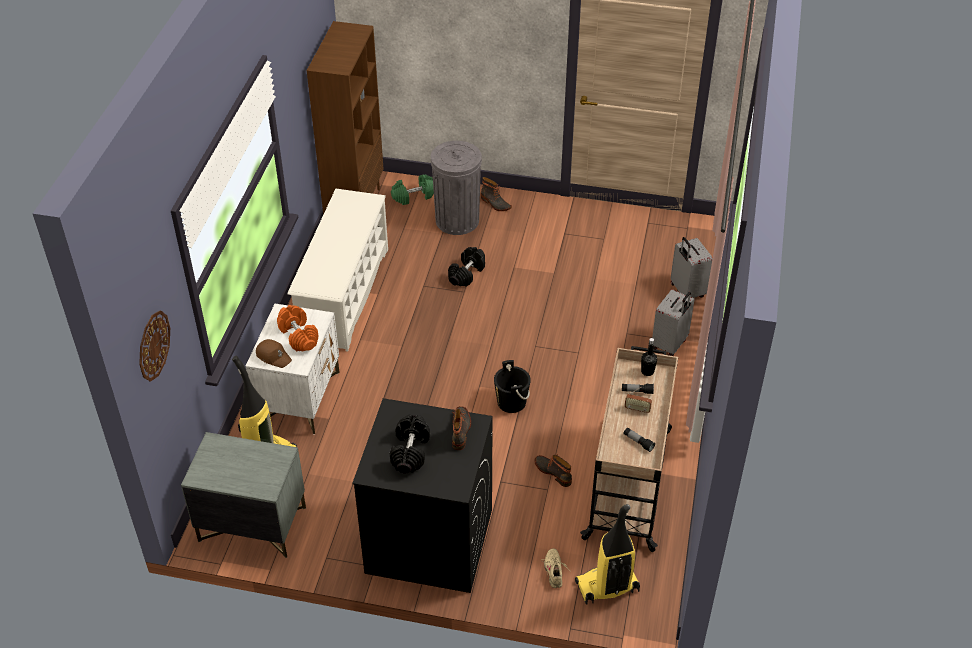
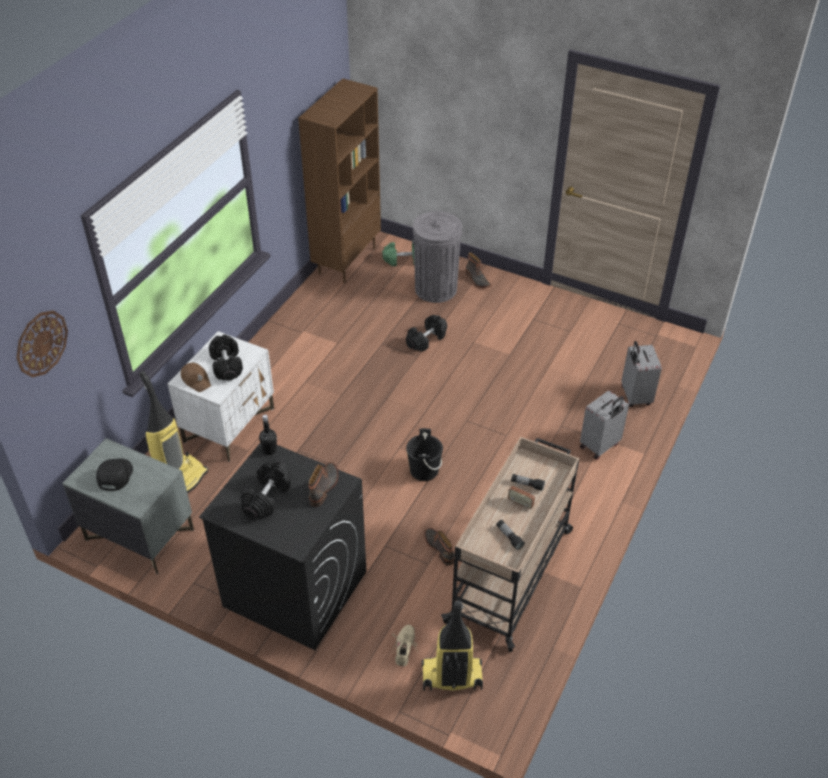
camera: 15 degrees right, 0 degrees up
orange dumbbell [277,305,318,351] -> black dumbbell [209,334,243,381]
white shoe rack [288,189,388,351] -> none
black bottle [641,338,657,376] -> black bottle moved to [259,415,277,455]
none -> black cap [96,458,133,491]

